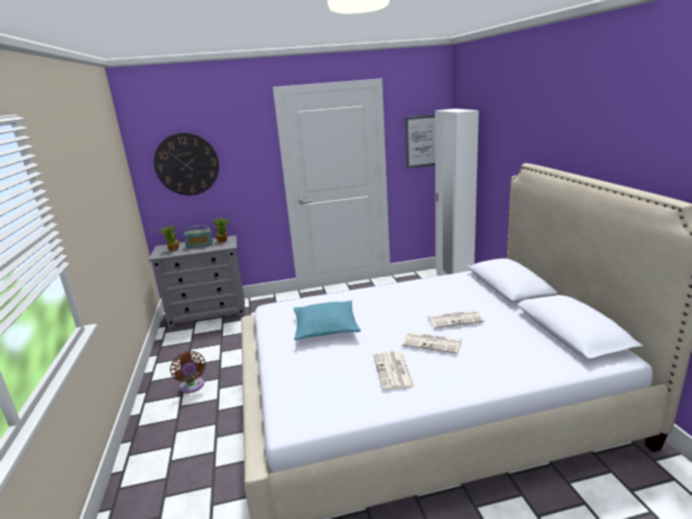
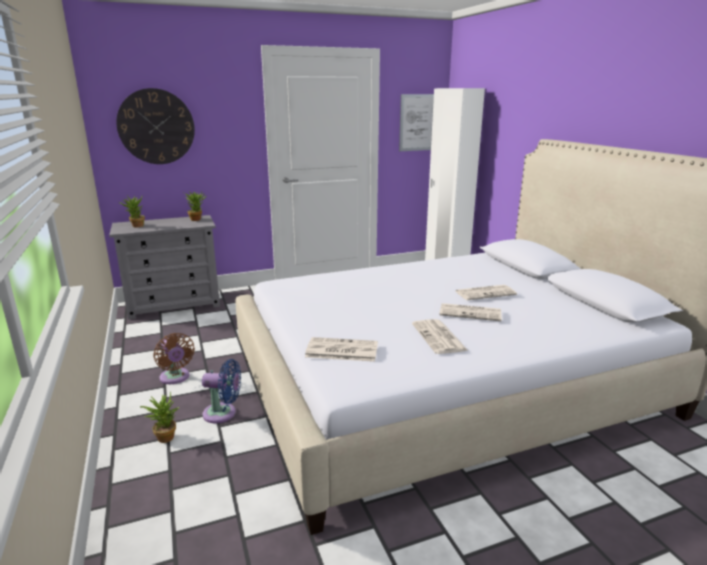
camera: 10 degrees left, 0 degrees up
radio [184,225,213,249] -> none
turquoise pillow [294,301,361,340] -> none
none -> potted plant [140,391,179,443]
none -> blue fan [202,359,241,423]
none -> newspaper [305,337,378,362]

